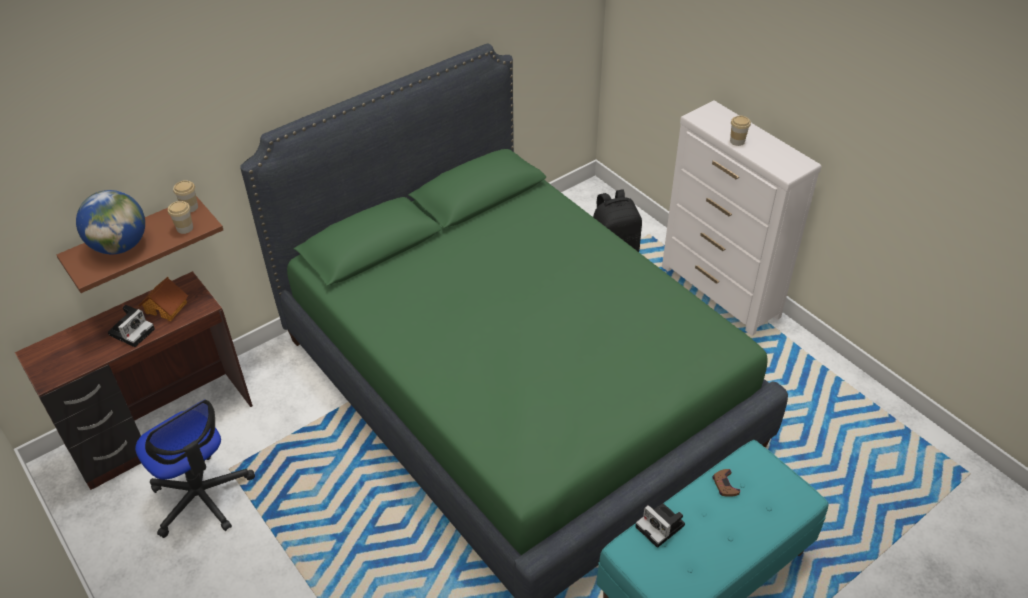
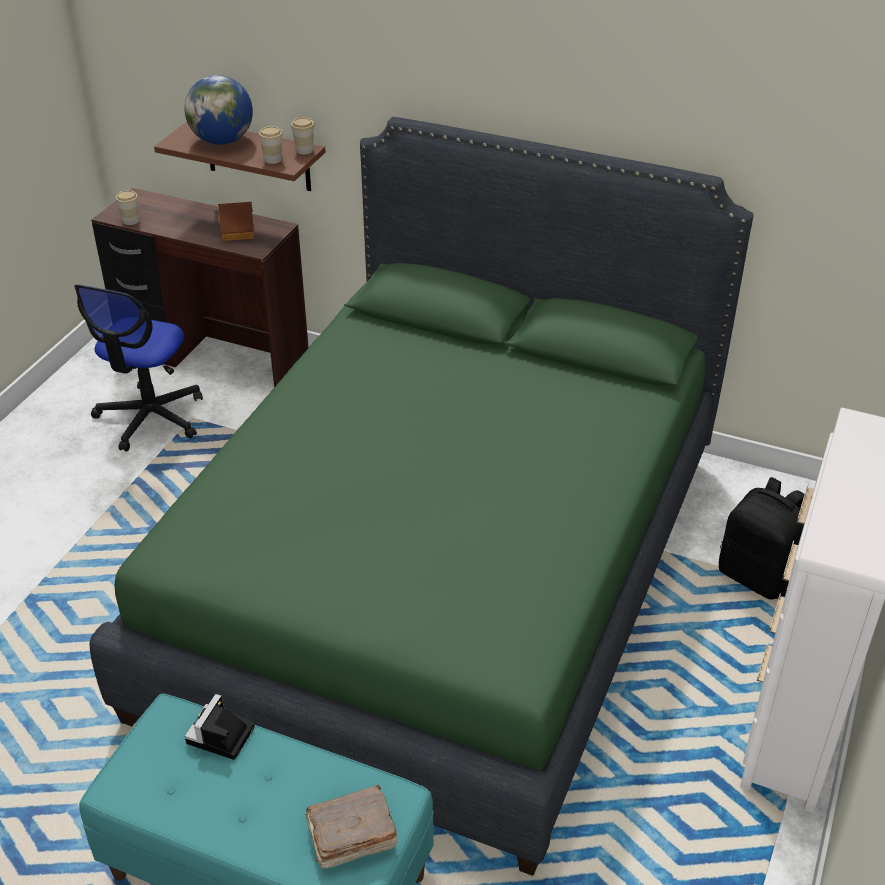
camera: 60 degrees right, 5 degrees down
camera [108,305,155,347] -> none
brown game controller [713,469,740,497] -> none
cup [730,116,751,146] -> cup moved to [116,190,139,225]
none -> brown book [305,785,398,868]

